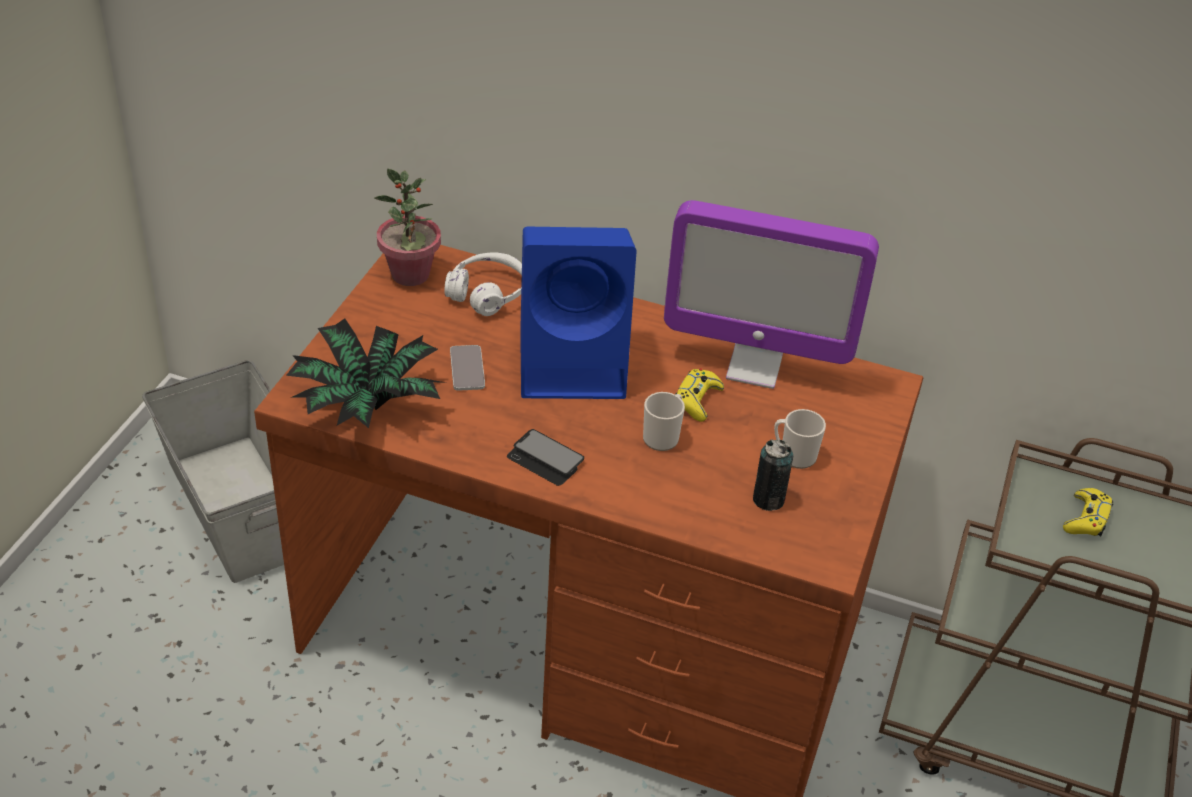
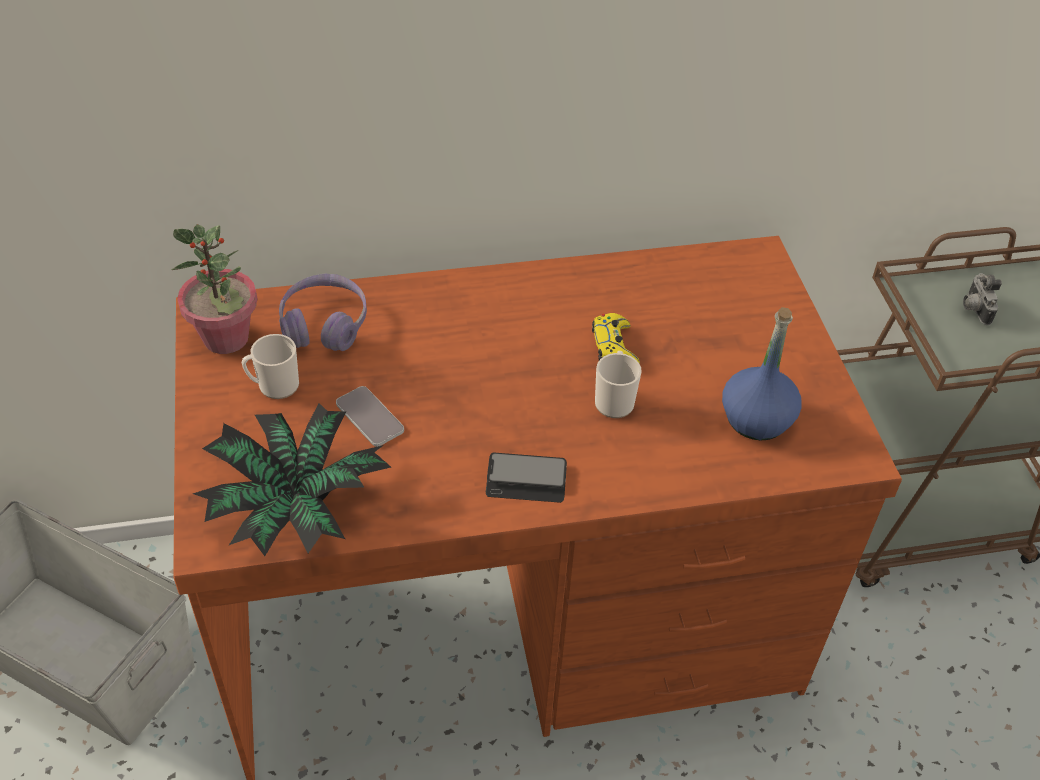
camera: 30 degrees left, 5 degrees up
white headphones [444,252,522,316] -> purple headphones [279,274,367,351]
blue speaker [520,227,637,399] -> none
monitor [664,200,879,389] -> none
can [753,439,793,511] -> blue bottle [722,307,802,440]
mug [774,409,826,469] -> mug moved to [242,334,299,399]
yellow game controller [1063,488,1113,536] -> camera [963,273,1002,325]

